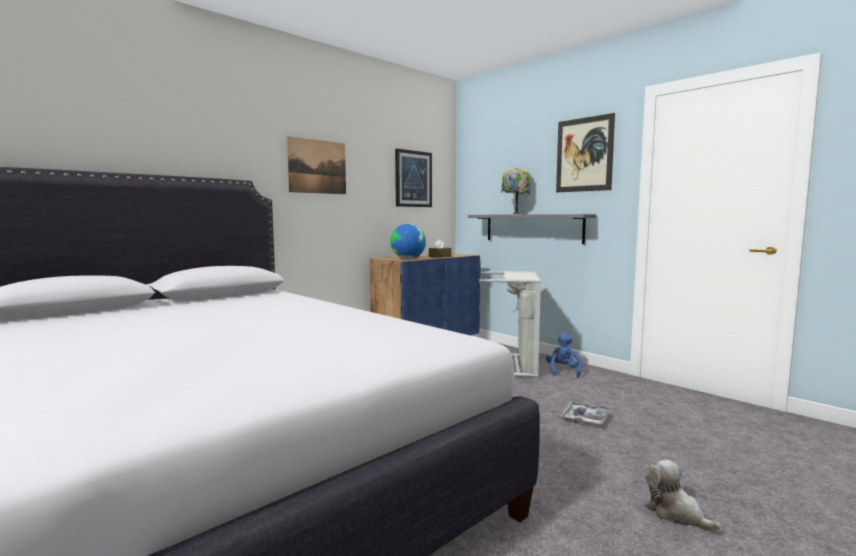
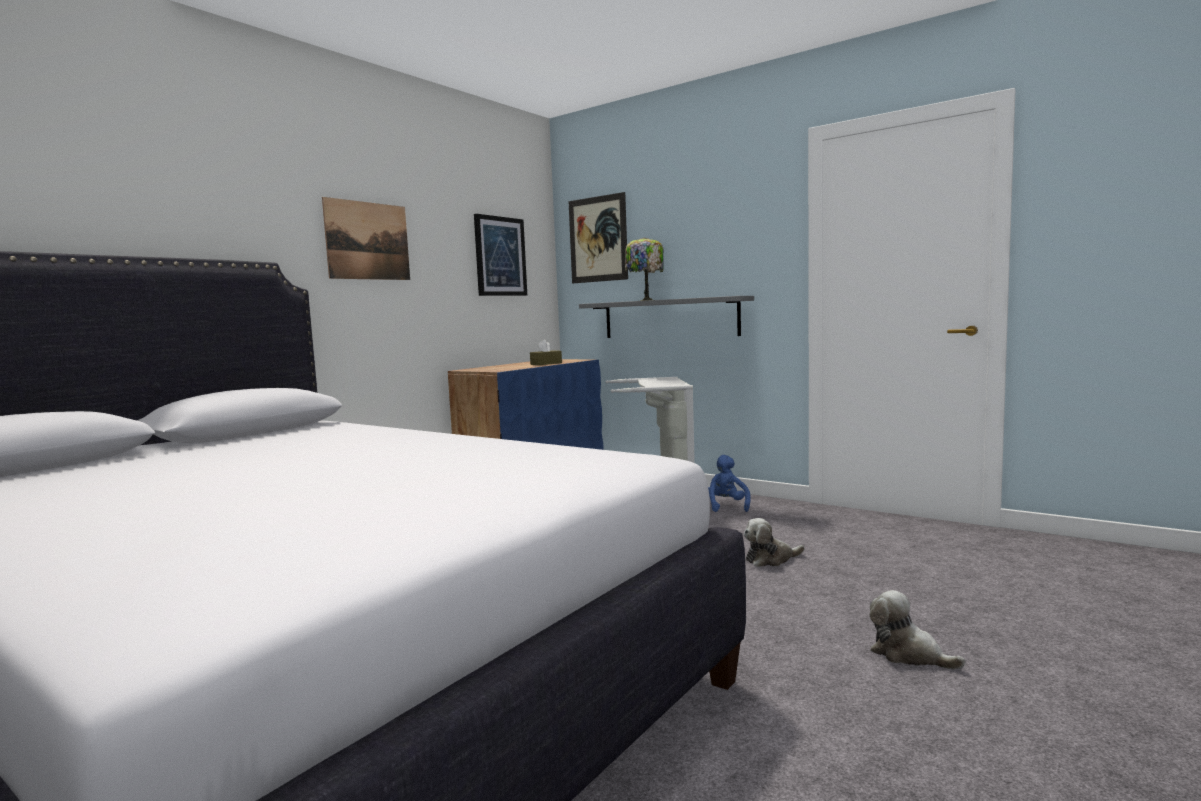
camera: 10 degrees left, 0 degrees up
globe [390,224,426,259] -> none
picture [556,113,615,192] -> picture moved to [569,192,628,283]
tray [560,401,612,425] -> plush toy [744,518,804,567]

